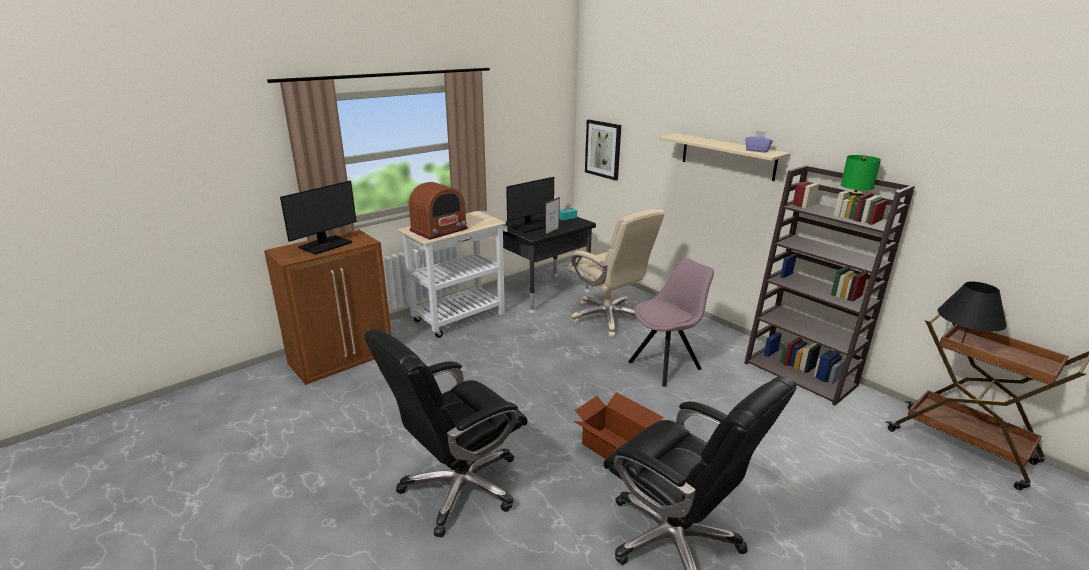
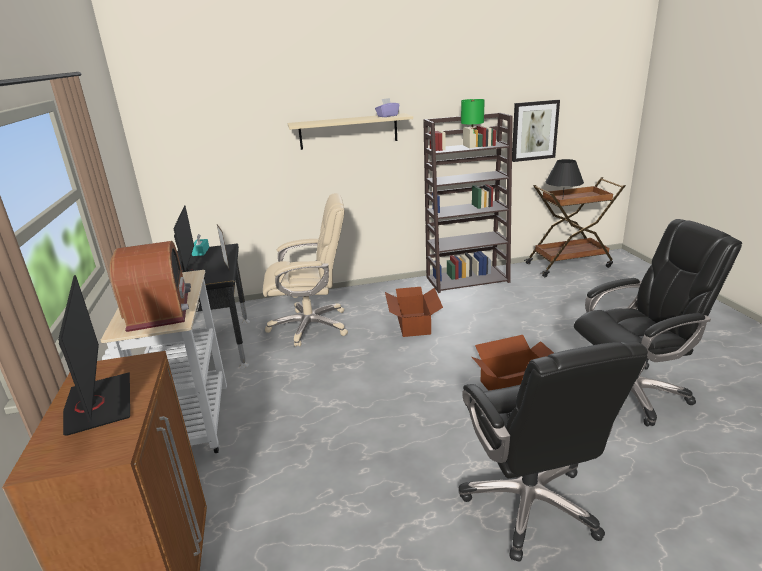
camera: 60 degrees left, 0 degrees up
picture [585,119,621,181] -> picture moved to [512,100,560,162]
pink chair [628,258,714,387] -> cardboard box [385,287,443,337]

